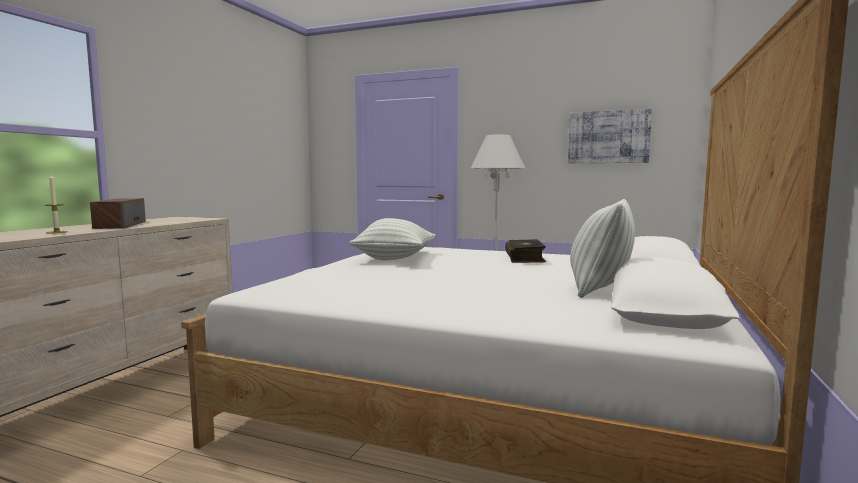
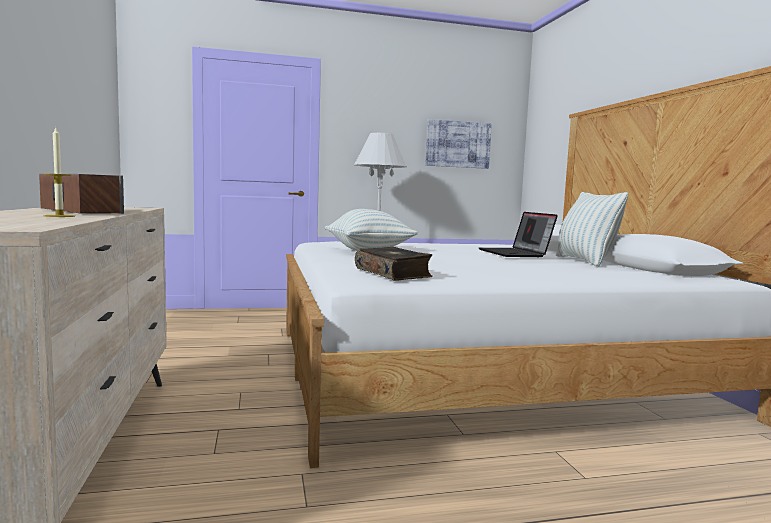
camera: 35 degrees left, 0 degrees up
book [505,239,546,263] -> book moved to [355,247,433,281]
none -> laptop [479,212,558,257]

